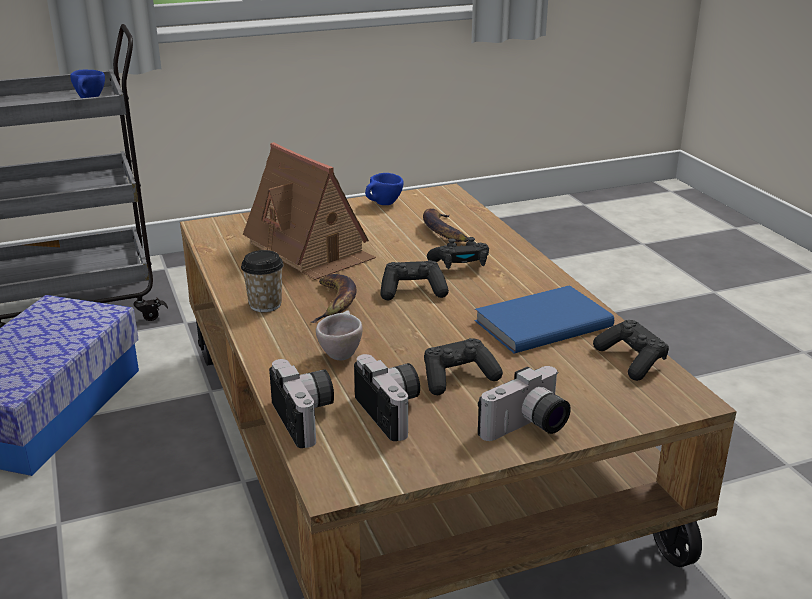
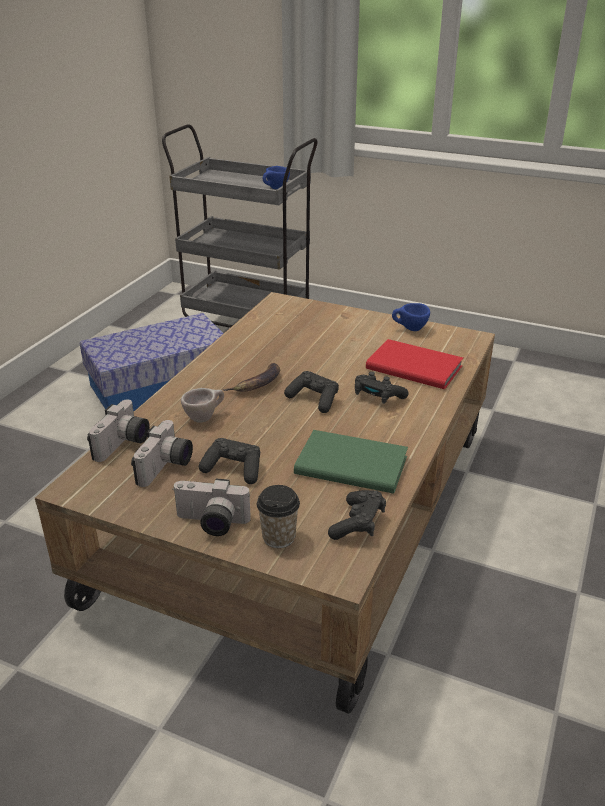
camera: 45 degrees right, 5 degrees up
cup [241,250,284,312] -> cup moved to [257,485,300,548]
toy house [243,142,376,280] -> none
banana [423,208,468,242] -> red book [366,339,463,389]
blue book [474,285,614,354] -> green book [294,430,408,494]

